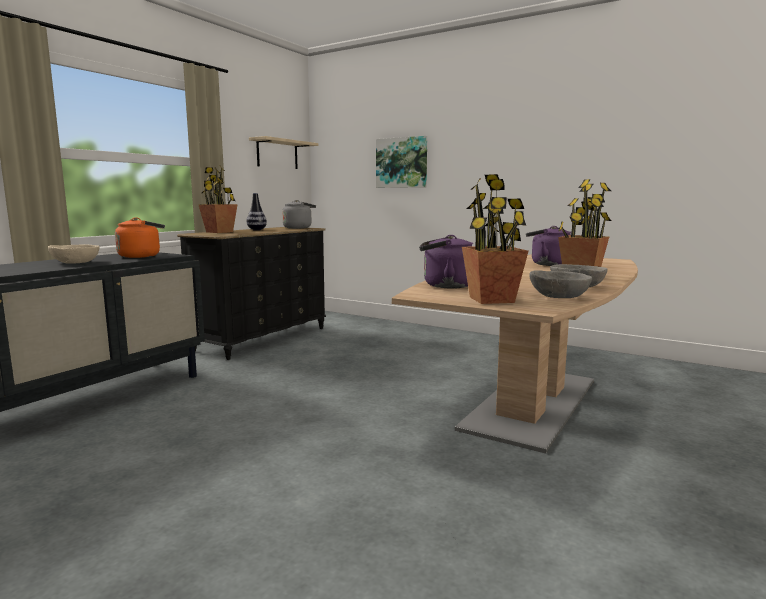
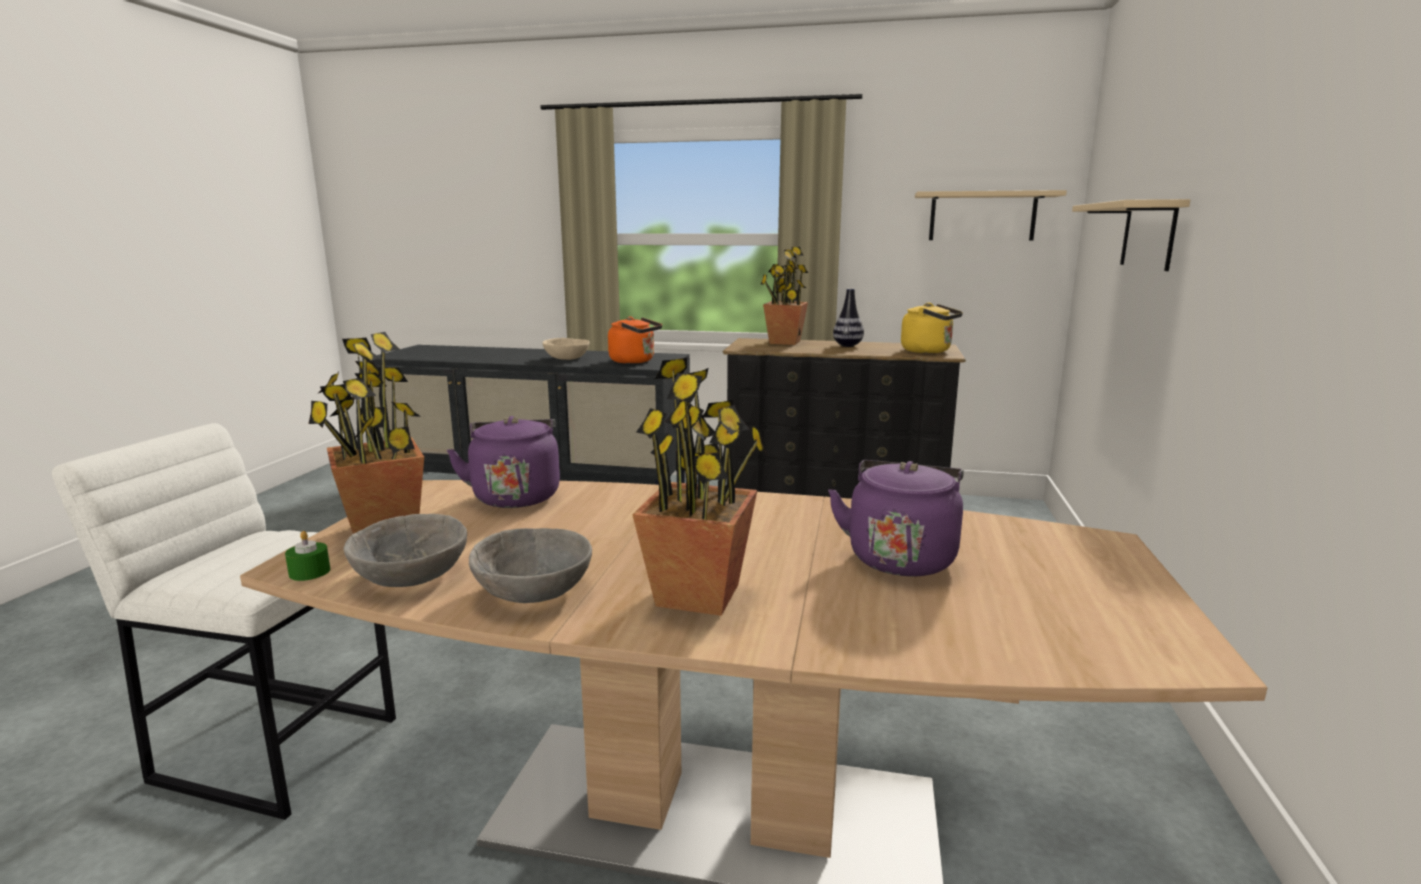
camera: 70 degrees right, 5 degrees up
grey kettle [282,200,316,229] -> yellow kettle [901,303,963,353]
picture [376,136,427,188] -> beige shelf [1072,199,1190,271]
none -> white chair [52,423,396,820]
none -> green candle [285,531,330,581]

